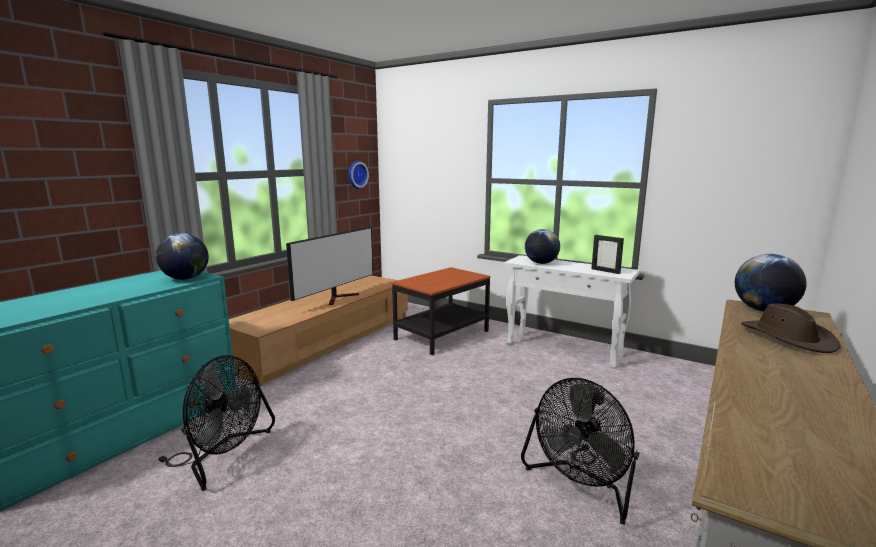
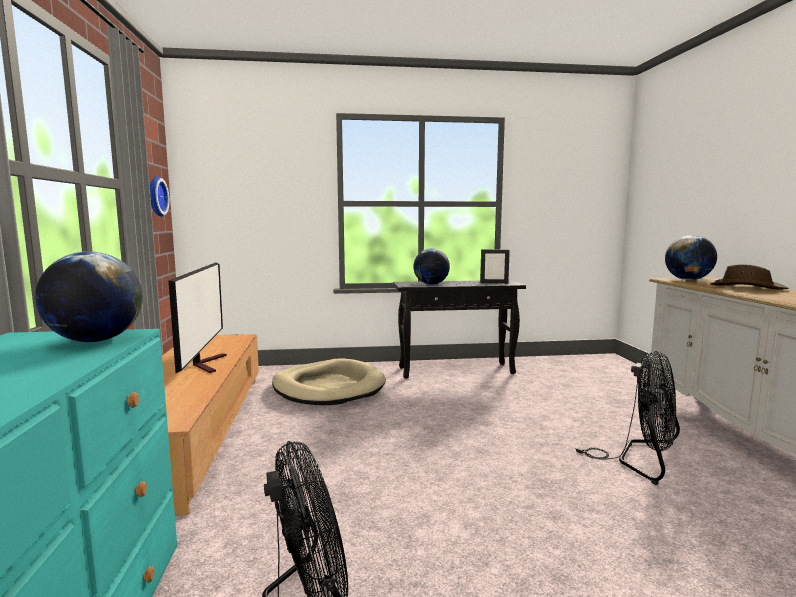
camera: 40 degrees left, 5 degrees down
side table [392,267,490,355] -> beige dog bed [272,358,386,405]
white console table [504,255,640,369] -> black console table [393,280,526,379]
black fan [521,378,639,525] -> black fan turned 60 degrees counterclockwise [576,351,680,485]

